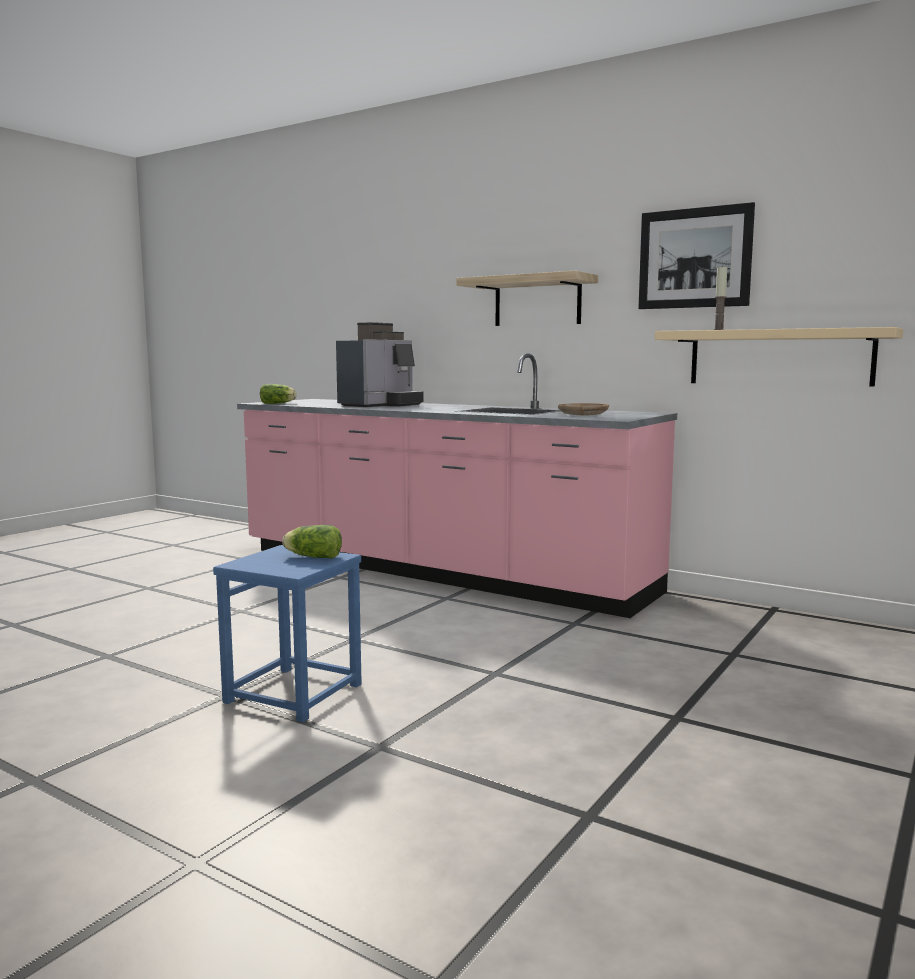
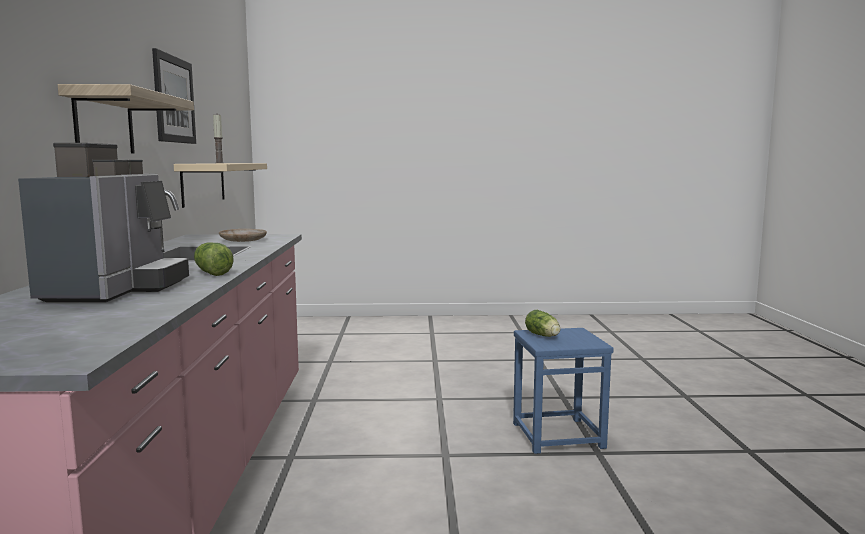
camera: 125 degrees left, 0 degrees up
lettuce [260,384,297,404] -> lettuce moved to [194,242,234,276]
coffee machine [336,322,424,407] -> coffee machine turned 90 degrees clockwise [18,143,189,303]

